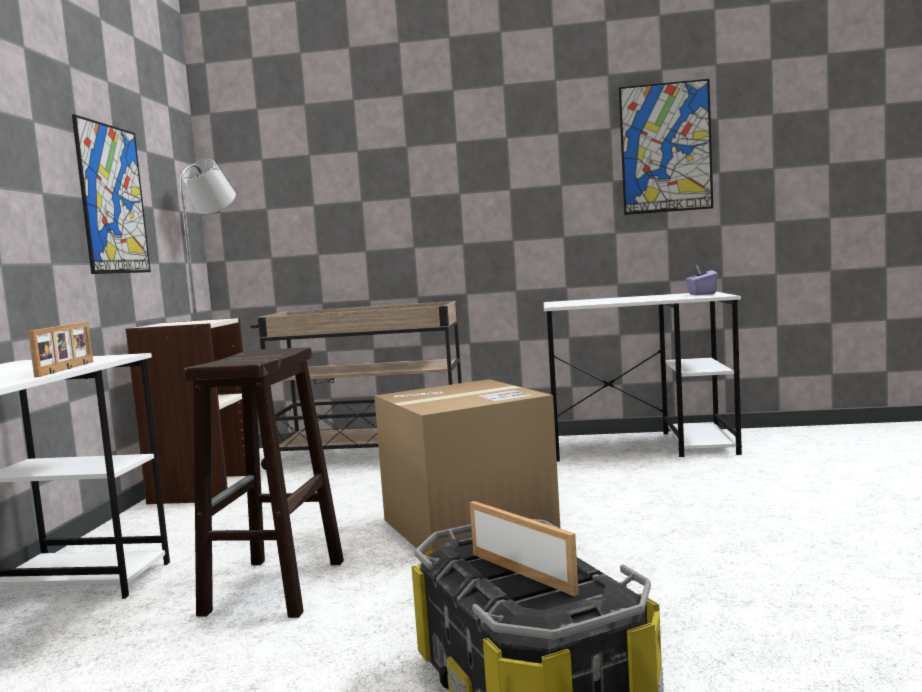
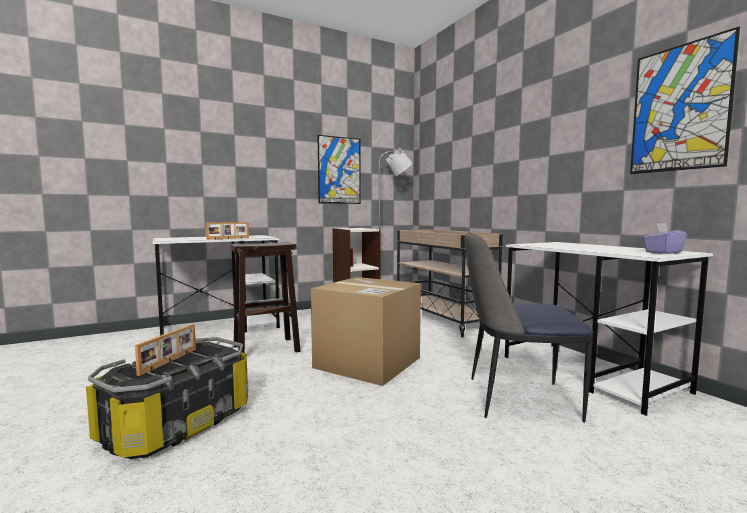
camera: 55 degrees right, 0 degrees up
none -> chair [465,232,593,422]

